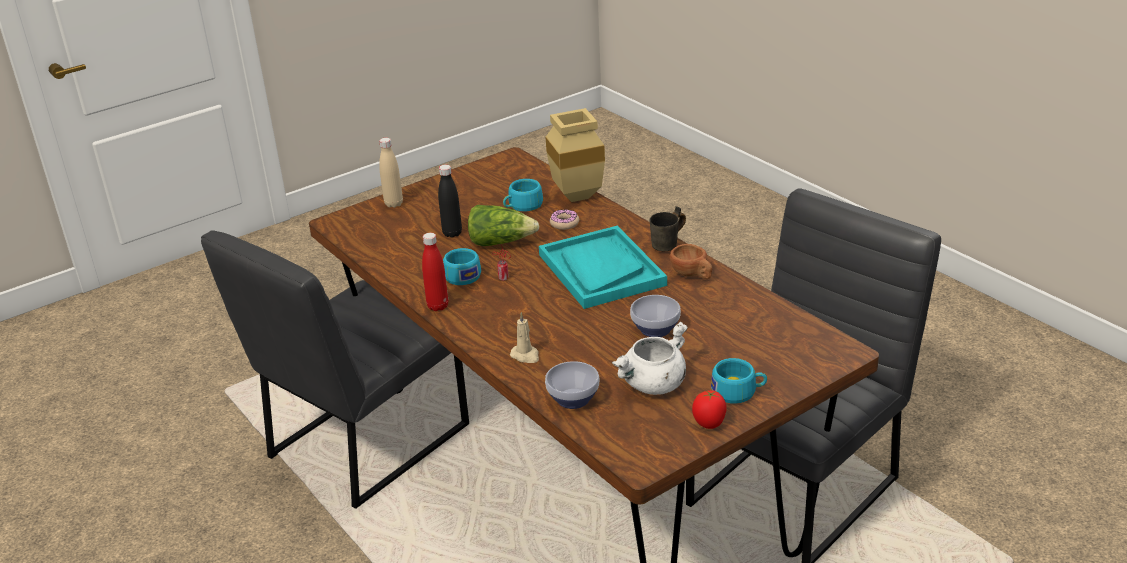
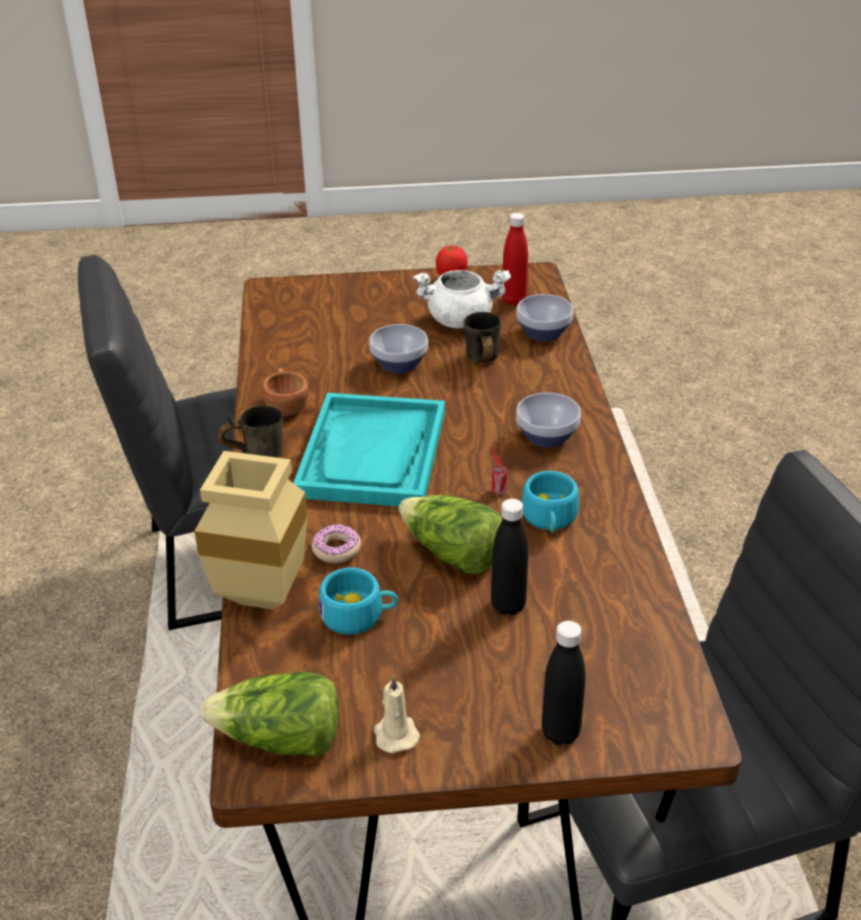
camera: 150 degrees left, 5 degrees up
beige bottle [379,138,403,208] -> black bottle [542,621,586,745]
red bottle [422,233,448,311] -> red bottle moved to [502,213,528,306]
beige candle [510,312,539,363] -> beige candle moved to [374,675,420,753]
turquoise cup [711,358,767,404] -> none
none -> lettuce [200,672,339,757]
none -> grey mug [464,312,501,363]
none -> bowl [516,393,581,448]

